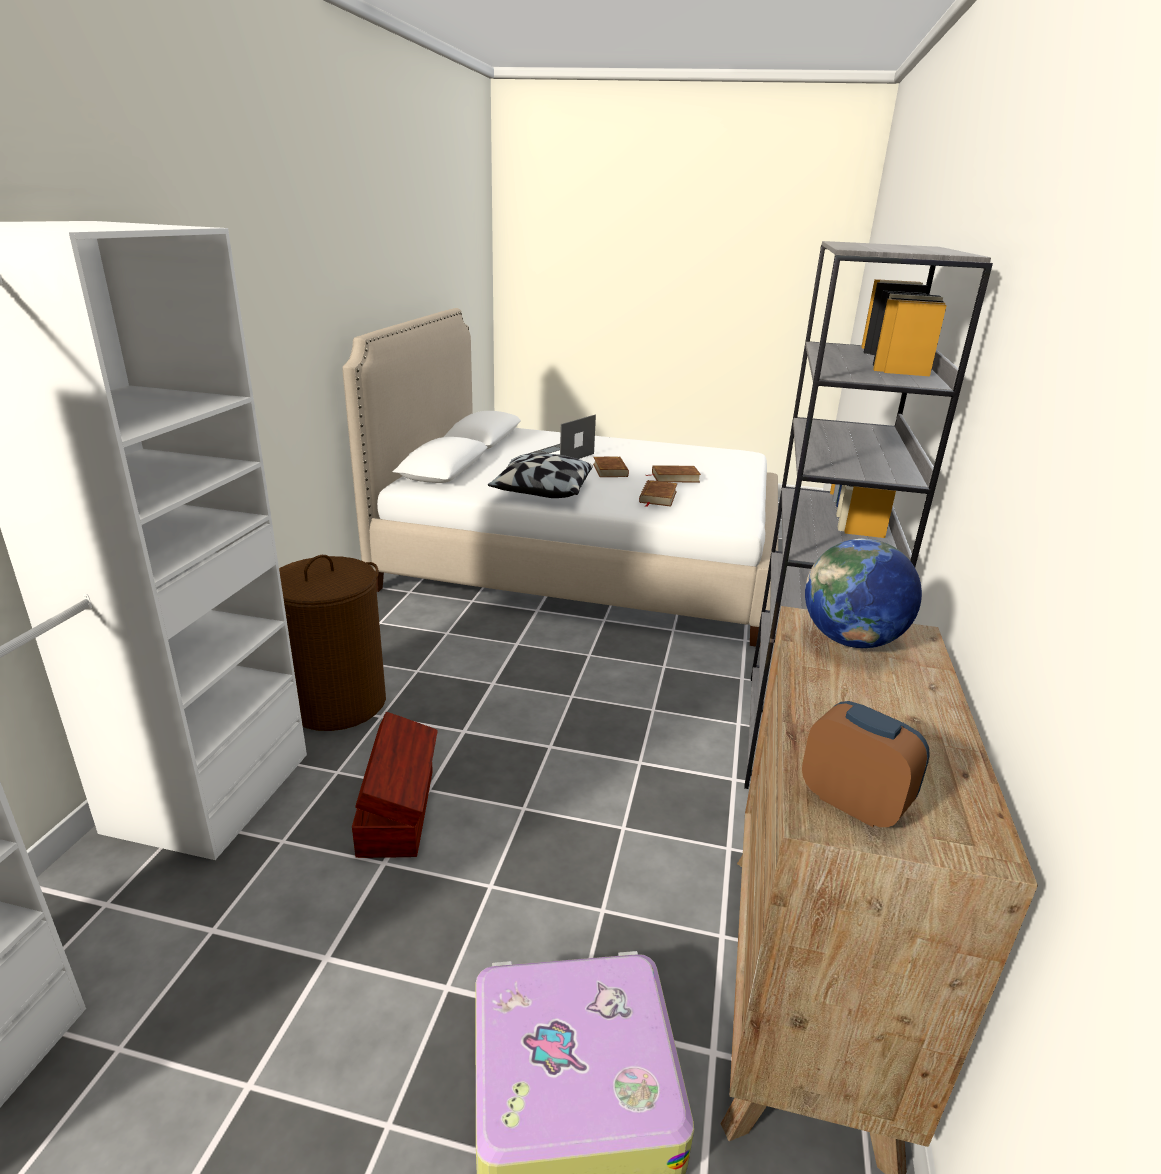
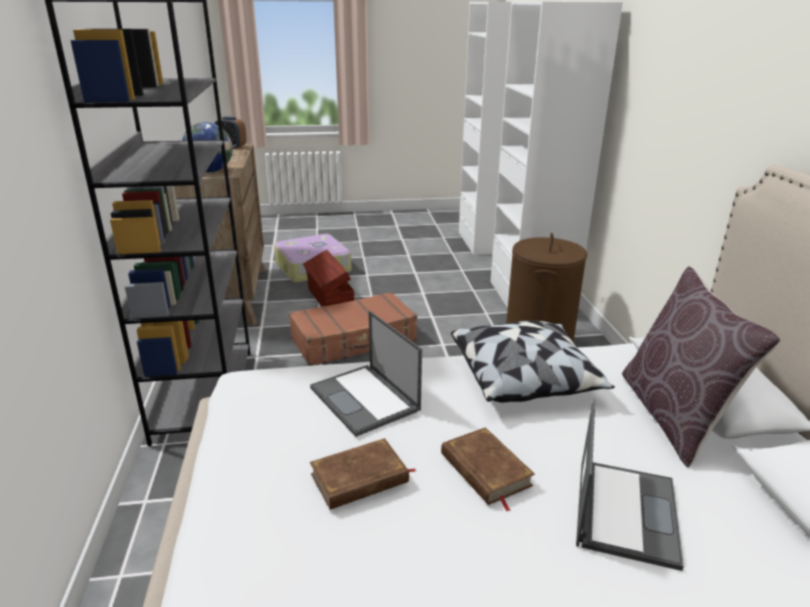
camera: 160 degrees right, 0 degrees up
brown storage box [352,712,438,858] -> brown storage box moved to [303,249,354,306]
brown book [639,480,677,507] -> laptop [310,311,422,437]
none -> brown suitcase [289,292,417,366]
none -> brown pillow [622,266,781,467]

